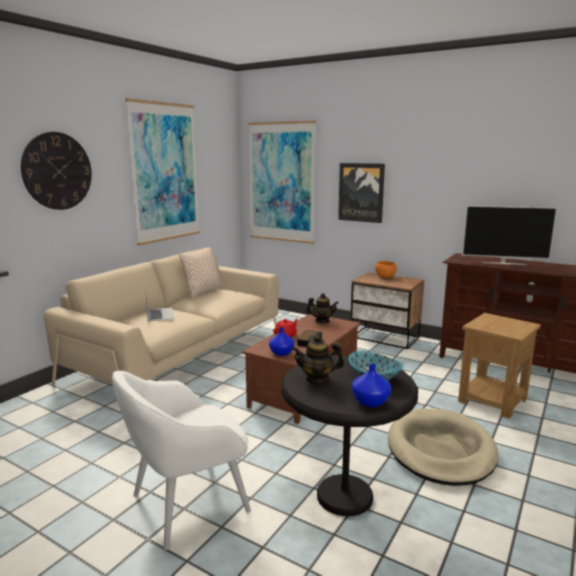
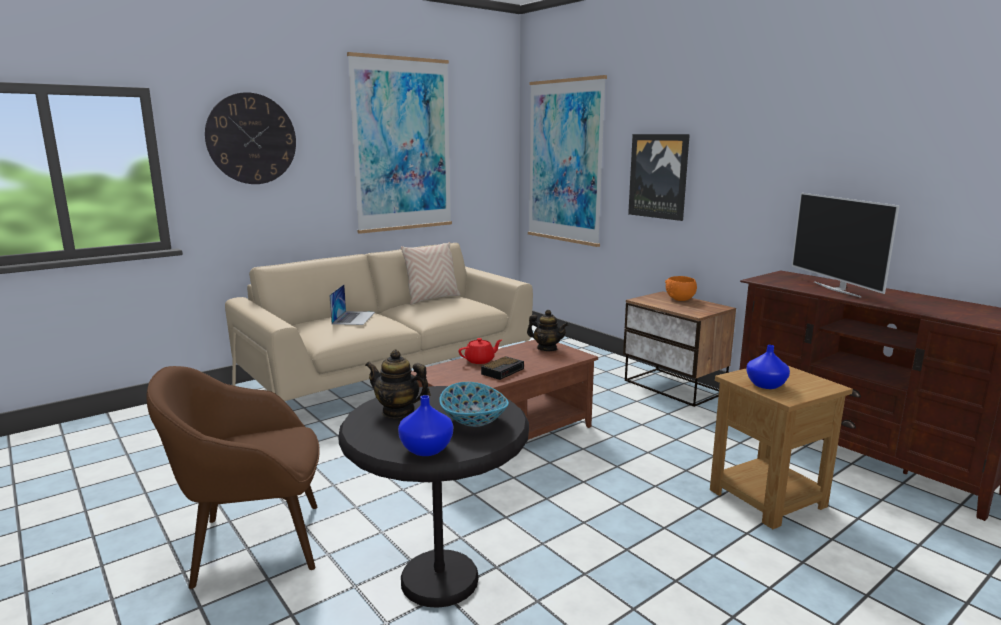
camera: 20 degrees right, 0 degrees up
white armchair [112,371,251,550] -> brown armchair [147,366,320,589]
blue vase [269,327,295,356] -> blue vase moved to [746,345,790,389]
beige dog bed [388,408,498,486] -> none
television [462,206,557,265] -> television turned 45 degrees clockwise [792,193,900,298]

